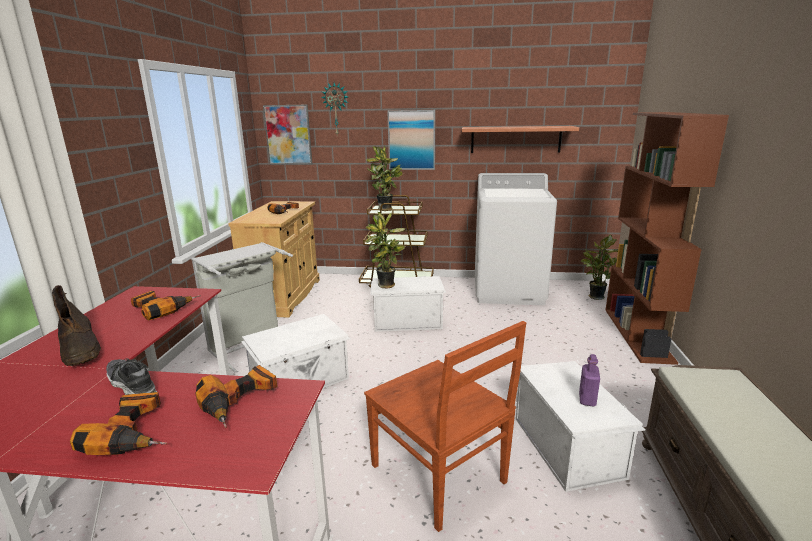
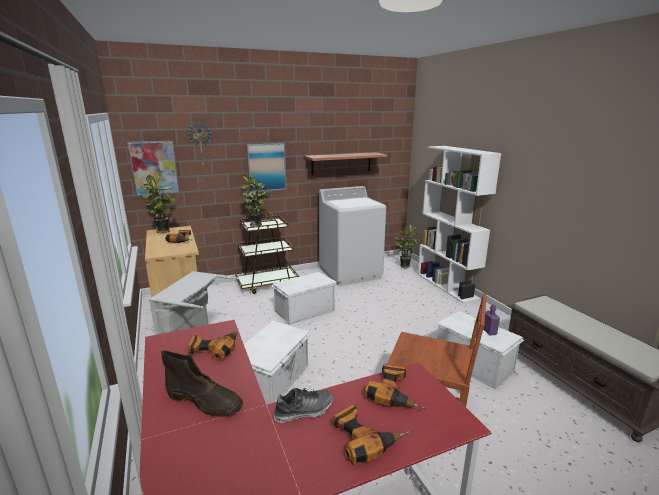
camera: 30 degrees left, 0 degrees up
shoe [106,358,157,395] -> shoe turned 150 degrees clockwise [274,388,333,423]
potted plant [365,211,405,289] -> potted plant moved to [140,174,176,233]
brown bookcase [605,112,729,365] -> white bookcase [418,146,501,303]

